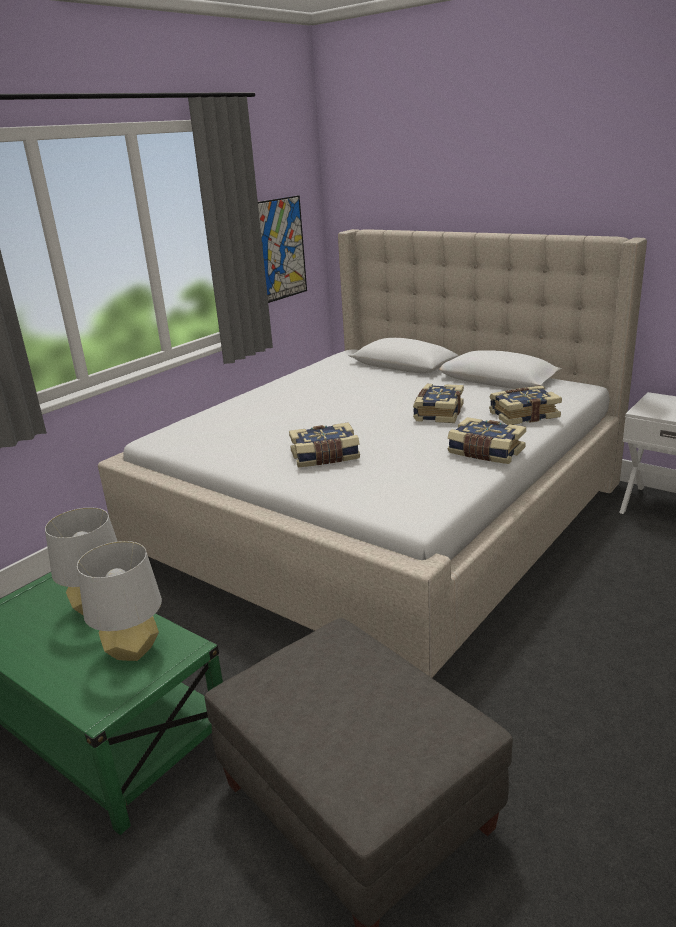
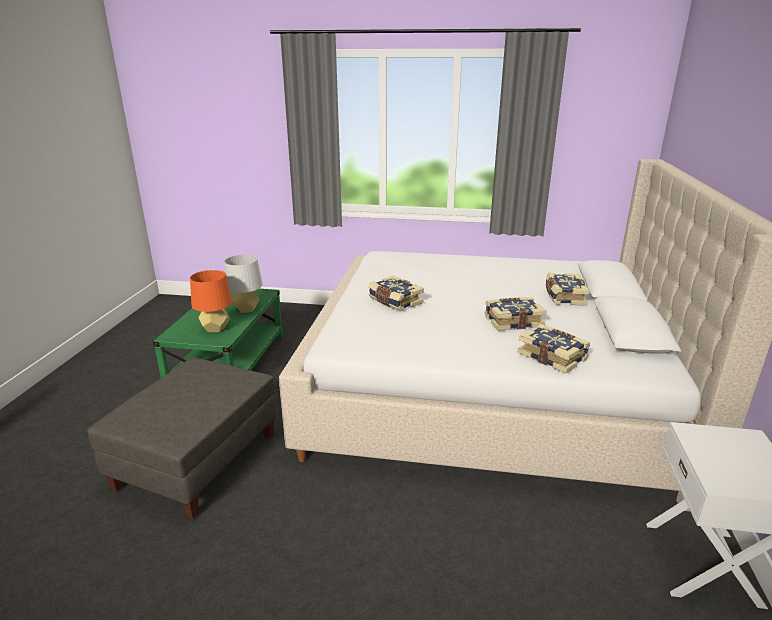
camera: 60 degrees right, 0 degrees up
grey table lamp [77,541,162,661] -> orange table lamp [190,270,232,332]
picture [258,195,307,303] -> none
book [447,417,526,464] -> book moved to [545,273,590,306]

